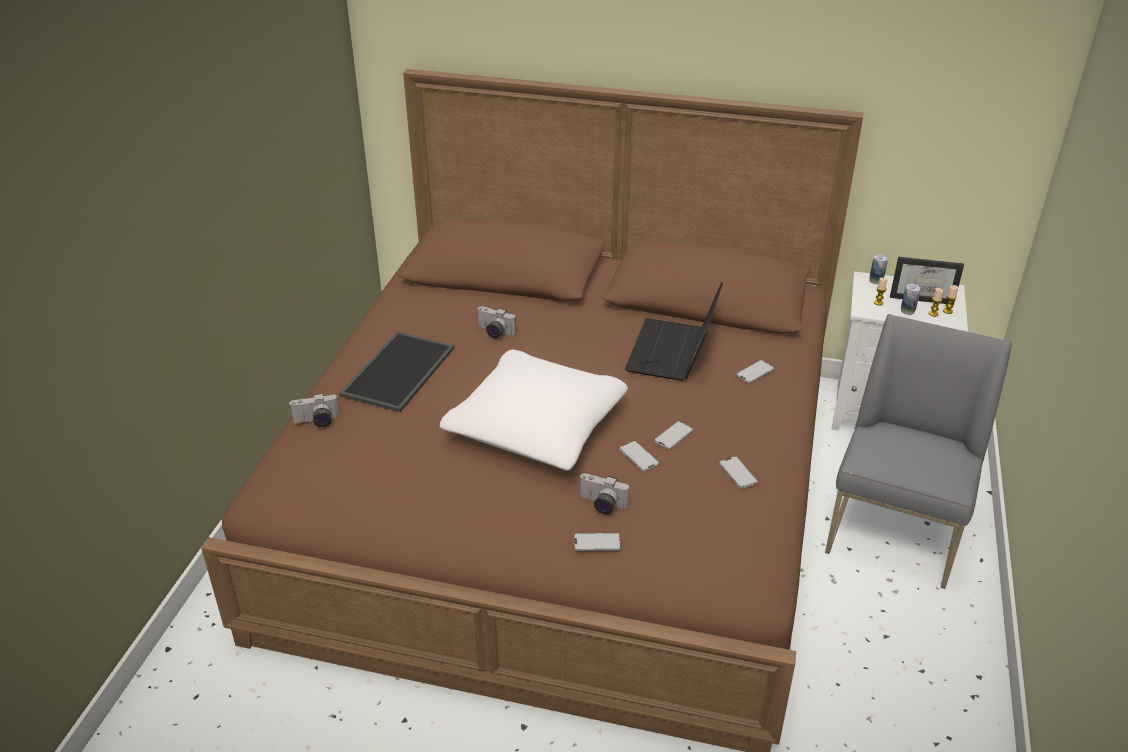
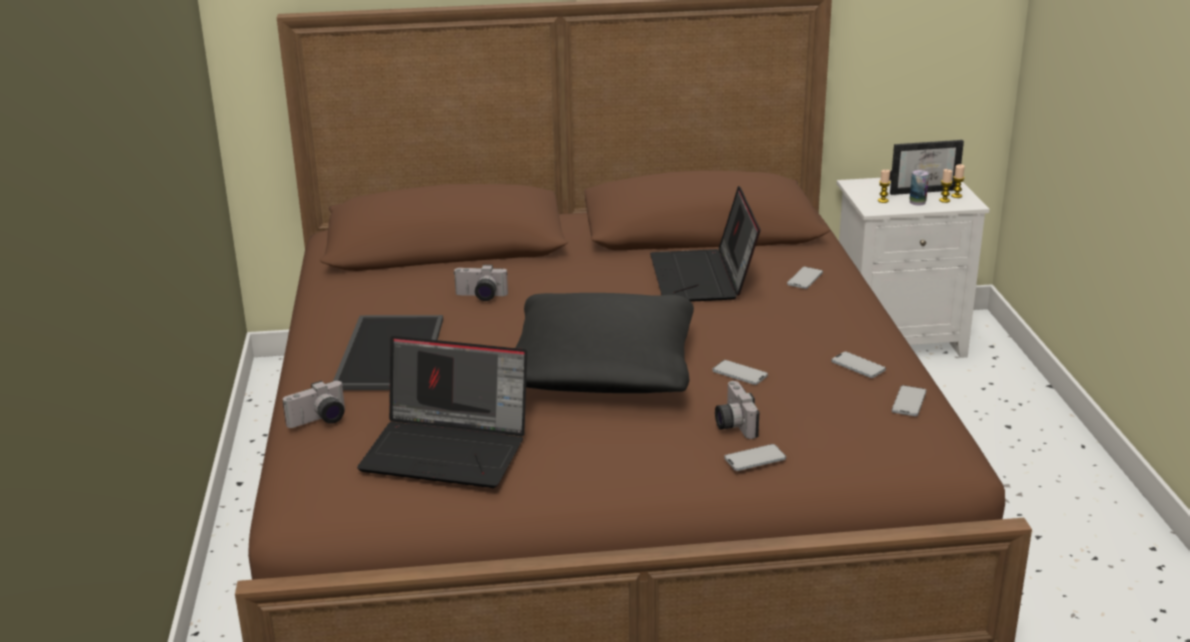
camera: 20 degrees left, 10 degrees down
white pillow [440,350,628,471] -> black pillow [516,293,694,393]
camera [580,473,629,514] -> camera turned 75 degrees clockwise [715,381,759,439]
phone [654,421,693,449] -> phone moved to [892,385,926,416]
grey chair [825,314,1012,589] -> none
can [869,254,888,285] -> none
none -> laptop [357,336,527,488]

